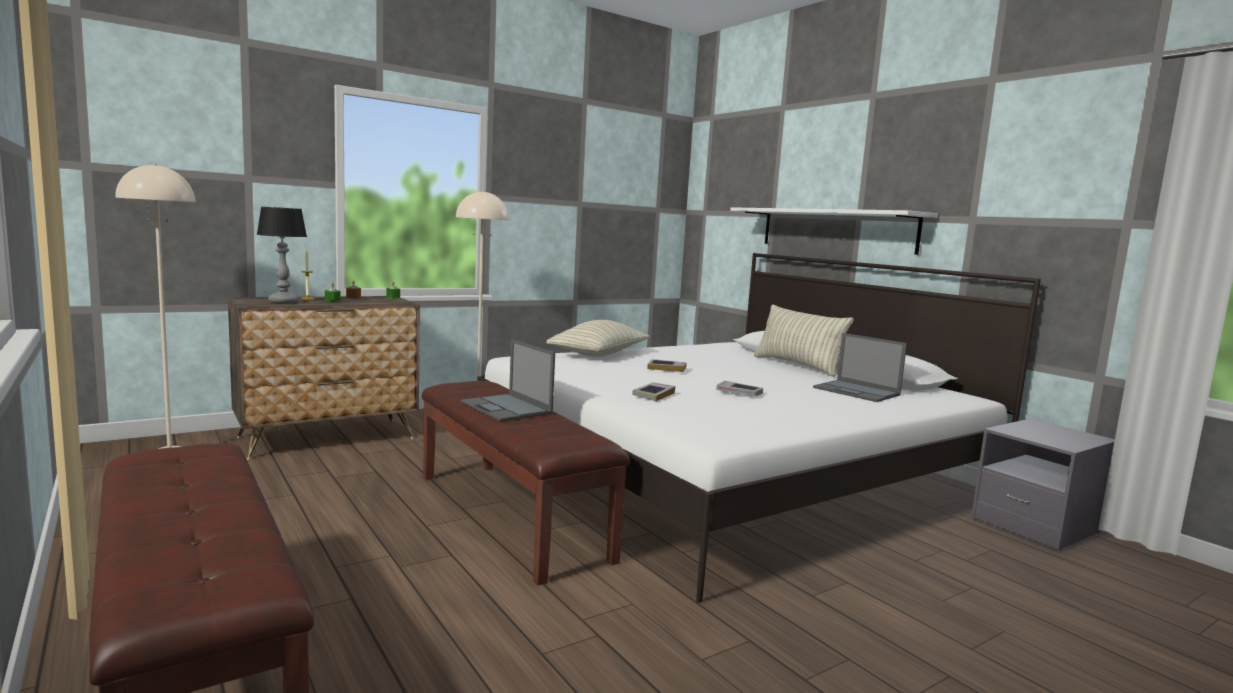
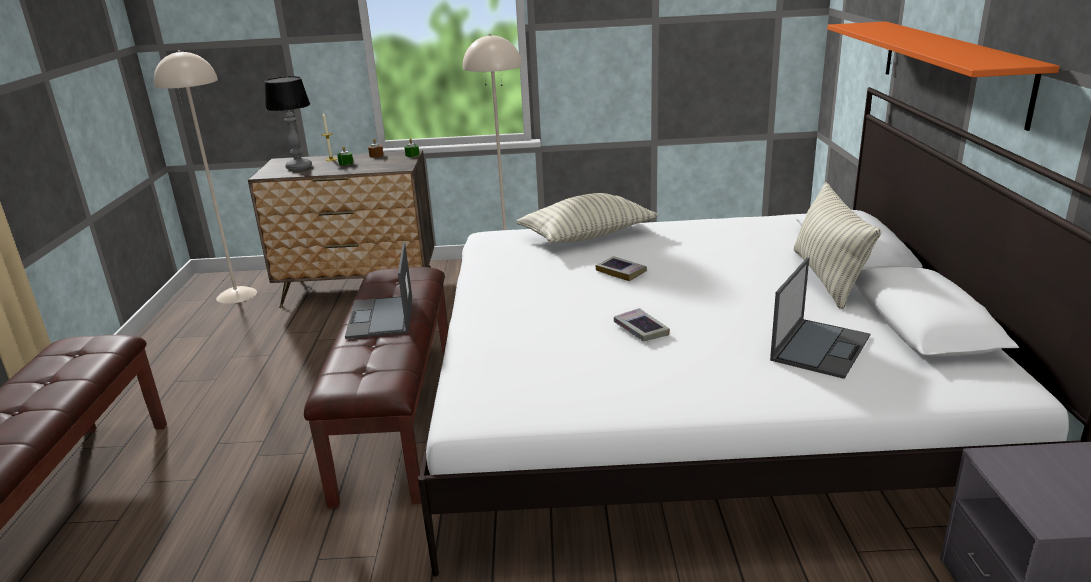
camera: 35 degrees right, 15 degrees up
book [632,383,676,401] -> none
white shelf [730,207,938,255] -> orange shelf [827,21,1060,131]
laptop [813,333,907,402] -> laptop turned 135 degrees counterclockwise [770,257,870,379]

